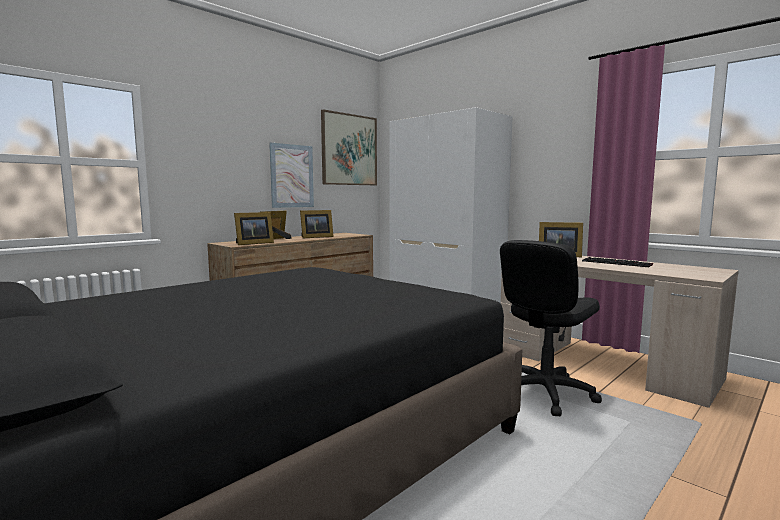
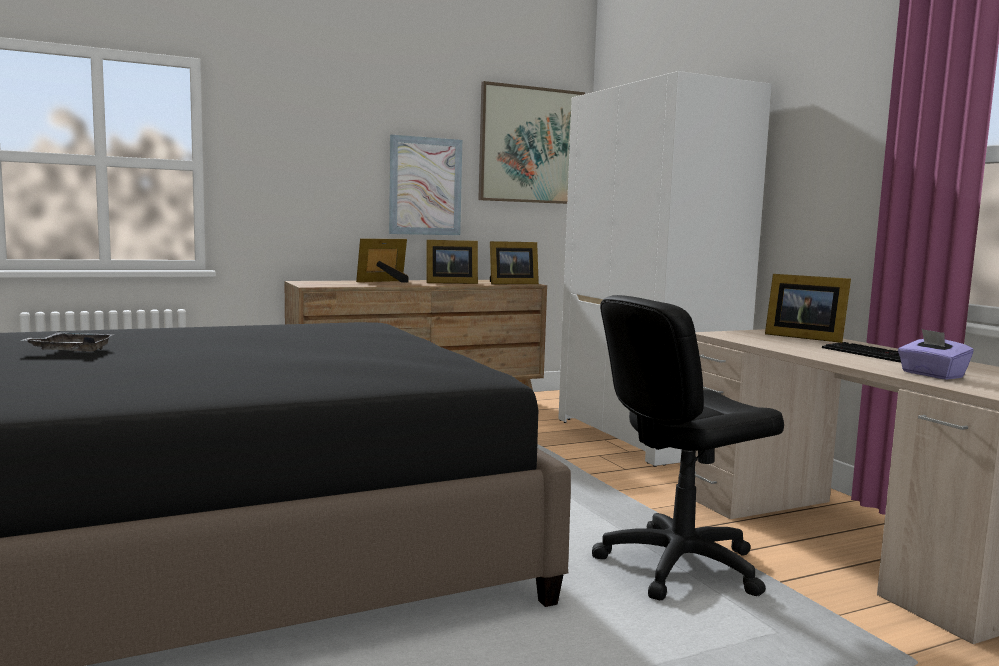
camera: 20 degrees right, 0 degrees up
picture frame [234,212,274,245] -> picture frame moved to [490,241,539,284]
none -> grey tray [23,332,112,352]
none -> purple tissue box [898,329,974,380]

